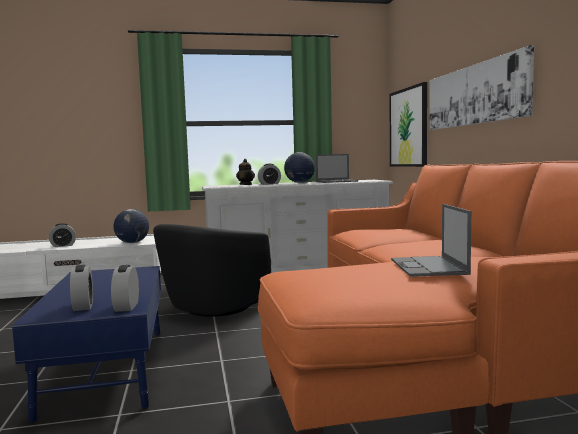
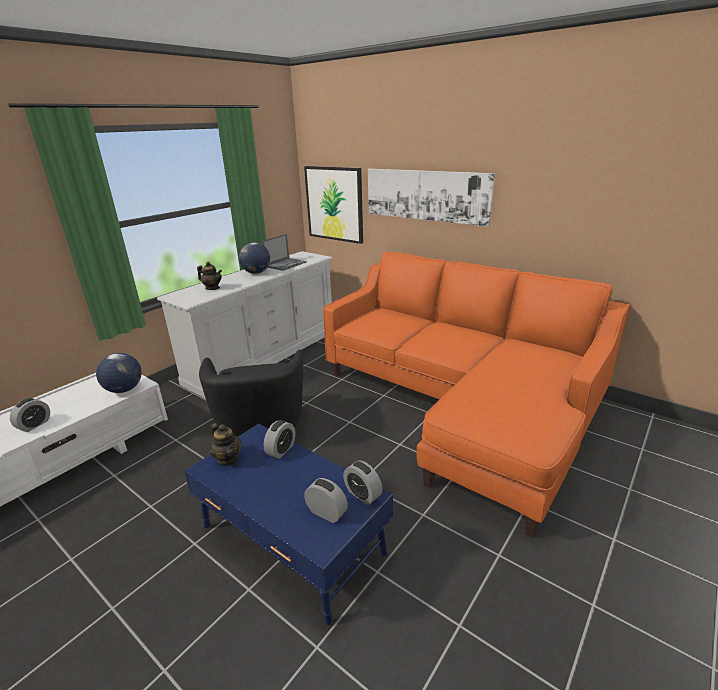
camera: 40 degrees left, 20 degrees up
alarm clock [258,164,281,185] -> alarm clock moved to [264,420,295,459]
laptop [391,204,471,277] -> none
none -> teapot [210,423,241,466]

